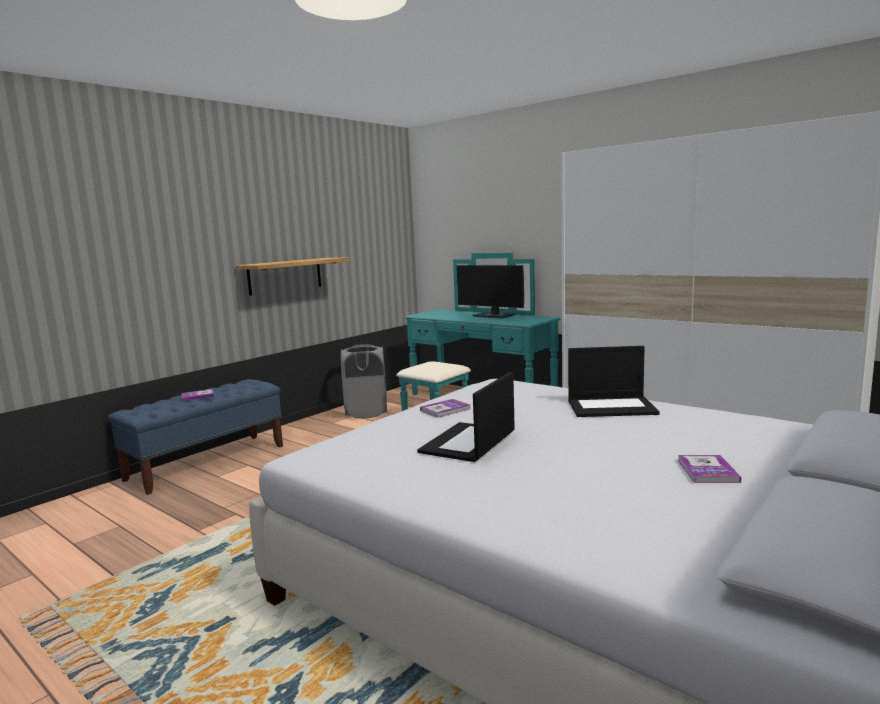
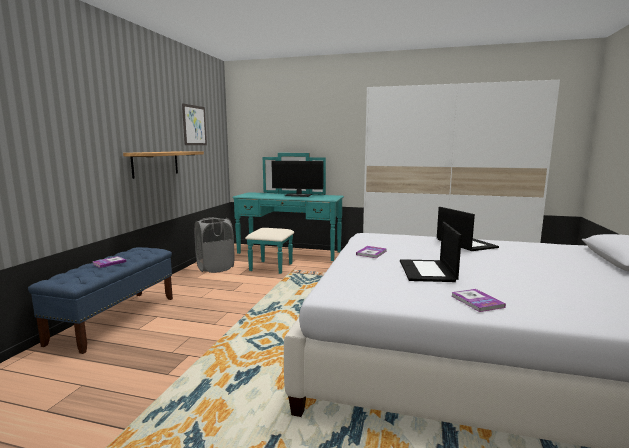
camera: 25 degrees left, 0 degrees up
laptop [568,346,660,417] -> laptop turned 90 degrees counterclockwise [437,207,499,251]
book [678,455,741,483] -> book moved to [452,289,506,312]
none -> picture [182,103,207,145]

